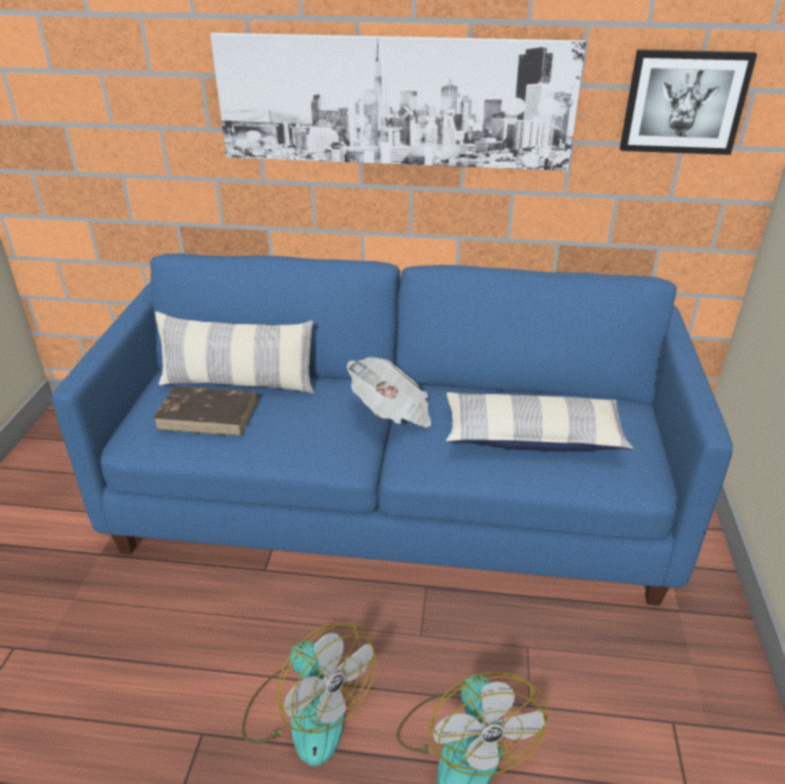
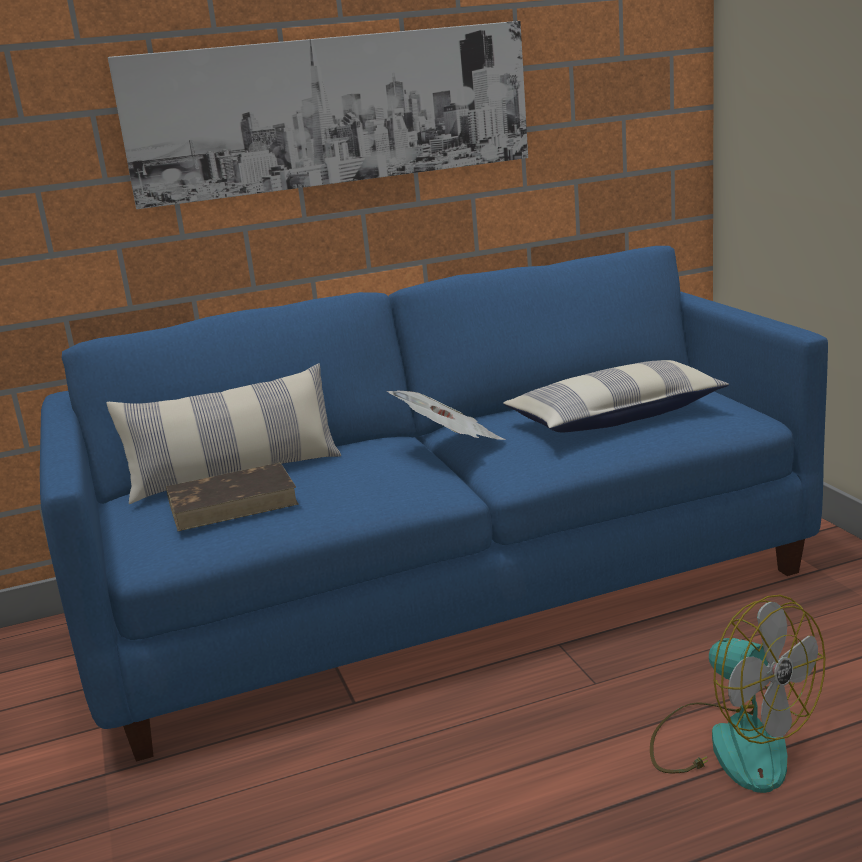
camera: 25 degrees left, 15 degrees down
fan [242,623,376,766] -> none
picture [620,49,757,155] -> none

